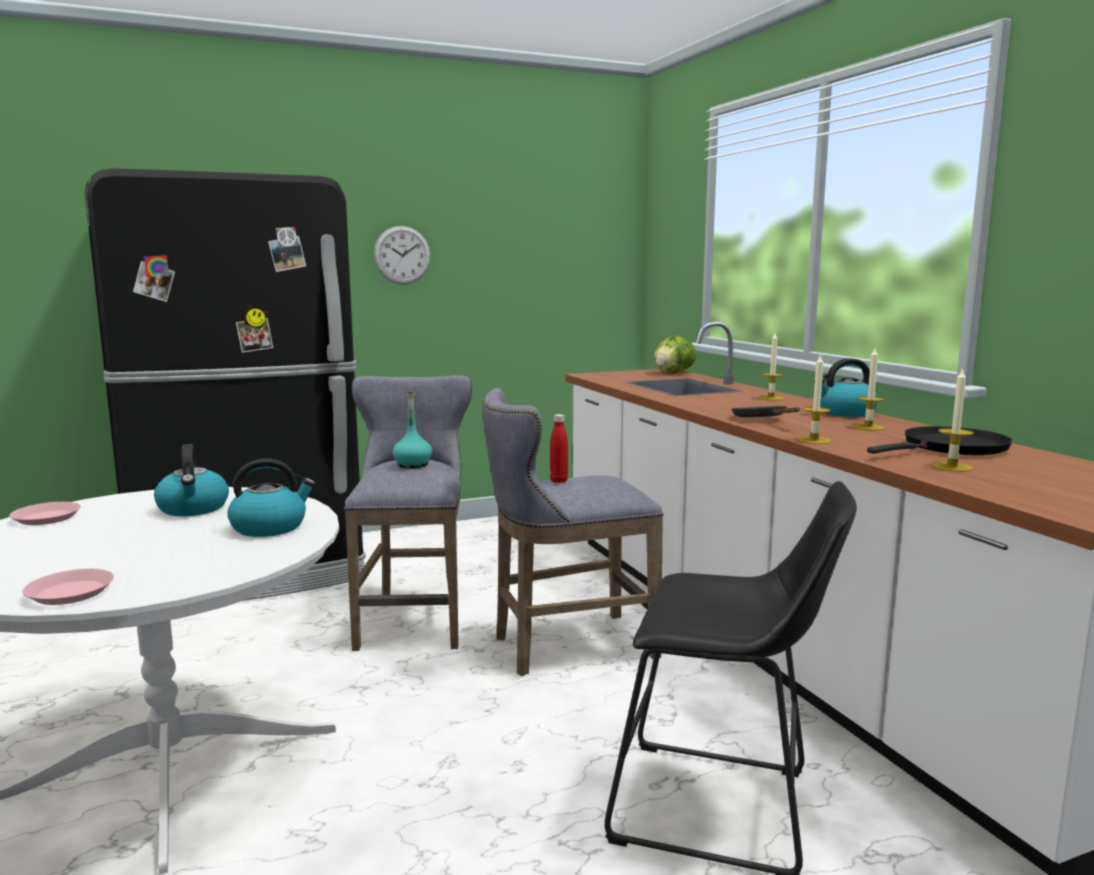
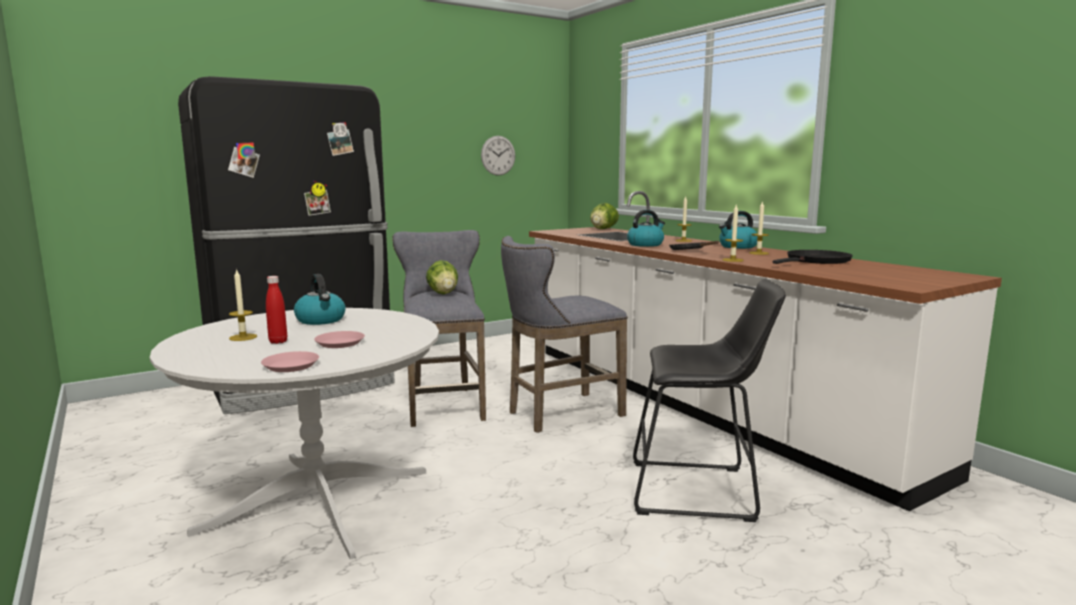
camera: 10 degrees left, 0 degrees up
pink plate [9,502,81,525] -> pink plate moved to [314,331,365,348]
kettle [227,459,316,537] -> kettle moved to [627,210,665,247]
wall clock [374,226,431,285] -> wall clock moved to [481,136,515,176]
turquoise bottle [393,391,432,468] -> lettuce [426,260,458,294]
red bottle [550,414,568,483] -> red bottle moved to [266,276,287,344]
candle [932,367,974,472] -> candle moved to [229,268,257,341]

